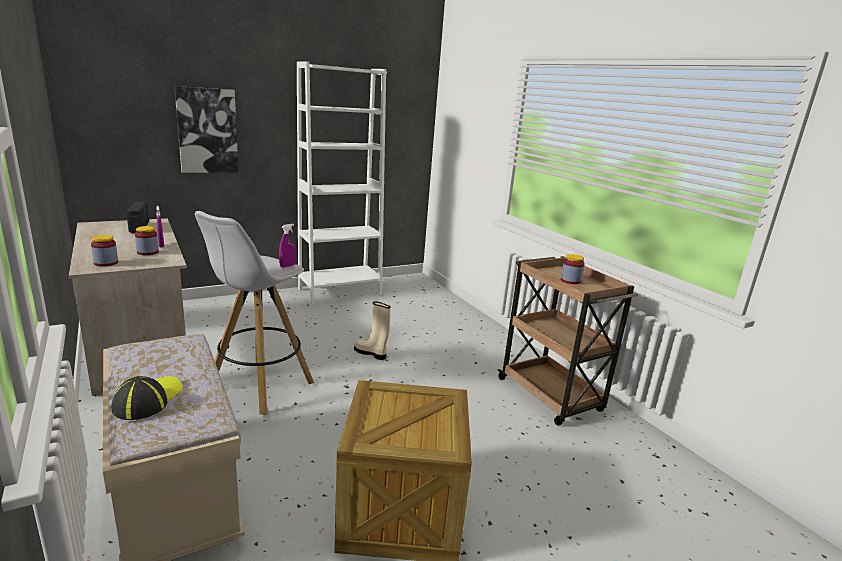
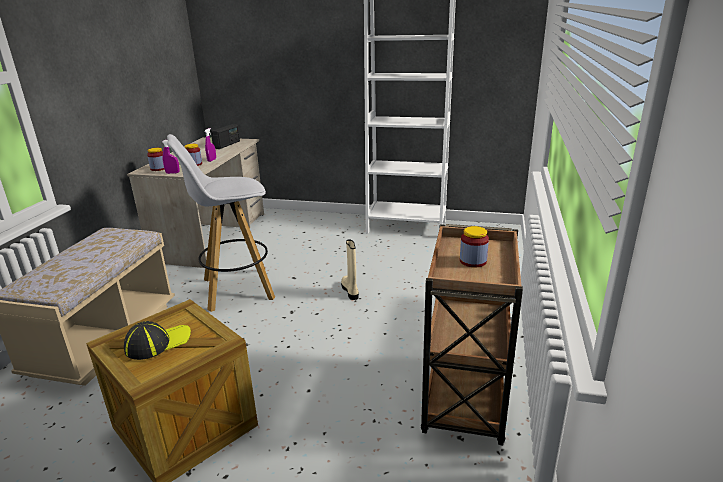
camera: 45 degrees right, 5 degrees up
cap [112,376,183,420] -> cap moved to [124,321,191,360]
picture [174,86,238,173] -> none
purple spray bottle [279,224,296,268] -> purple spray bottle moved to [162,140,180,174]

